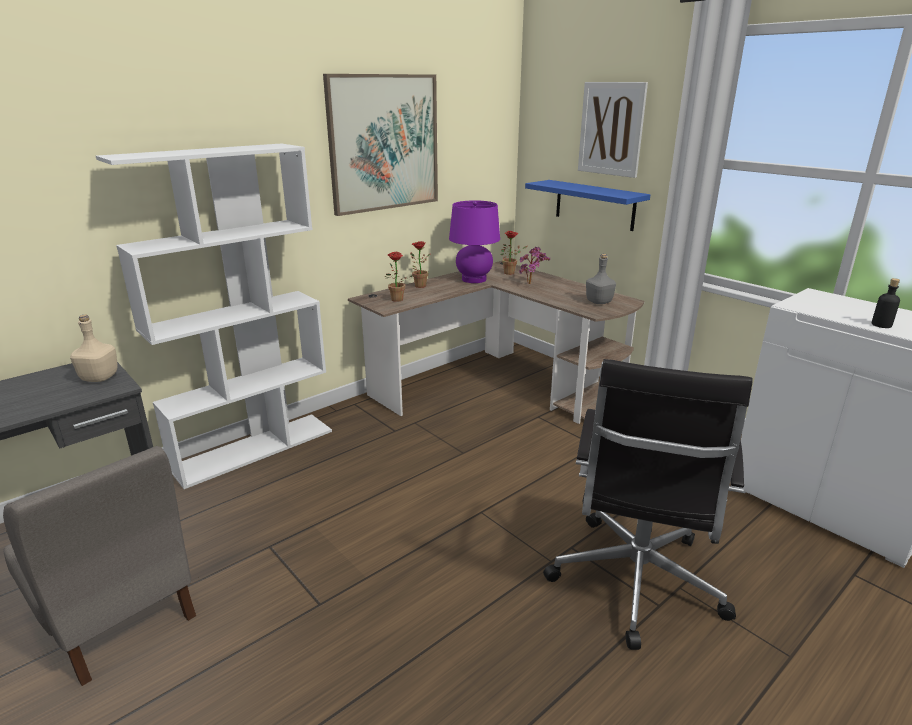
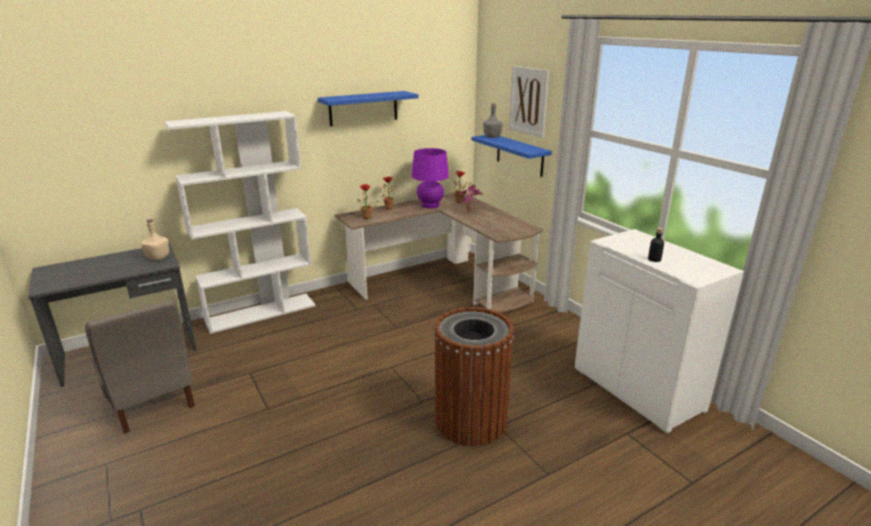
camera: 10 degrees right, 0 degrees up
picture [323,74,438,216] -> blue shelf [318,91,418,126]
black office chair [543,359,753,650] -> brown trash can [434,307,514,446]
grey bottle [586,254,616,304] -> grey bottle moved to [483,103,502,138]

